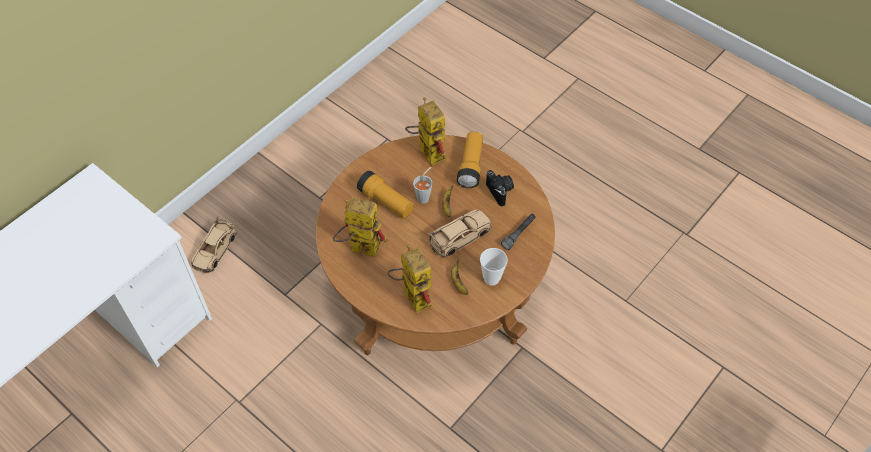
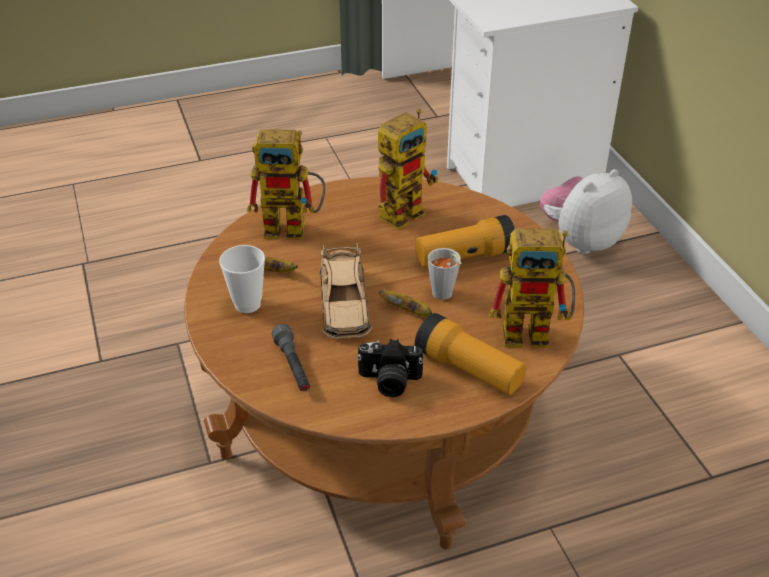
camera: 120 degrees right, 15 degrees down
beige toy car [191,216,237,274] -> plush toy [540,169,632,254]

